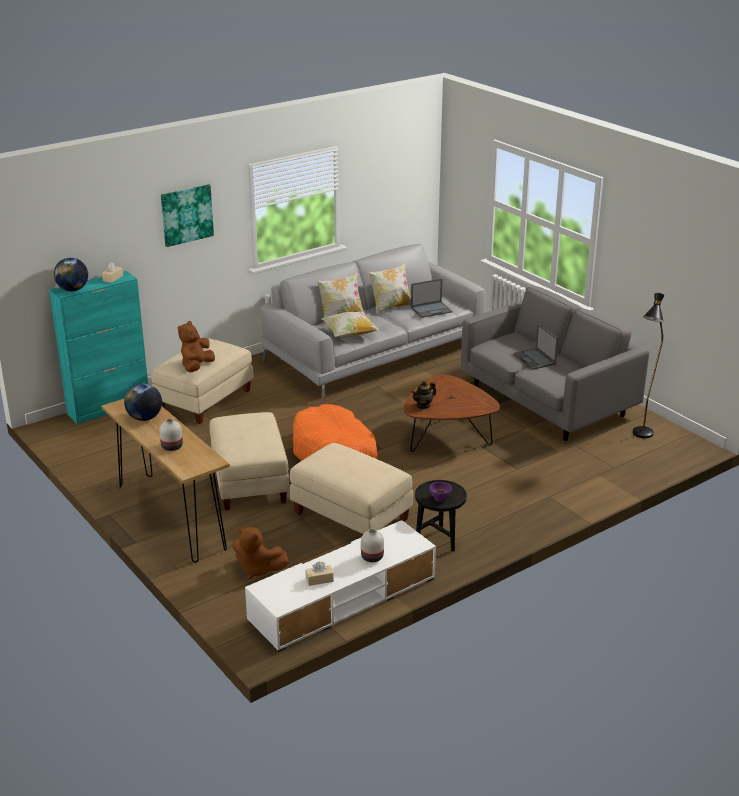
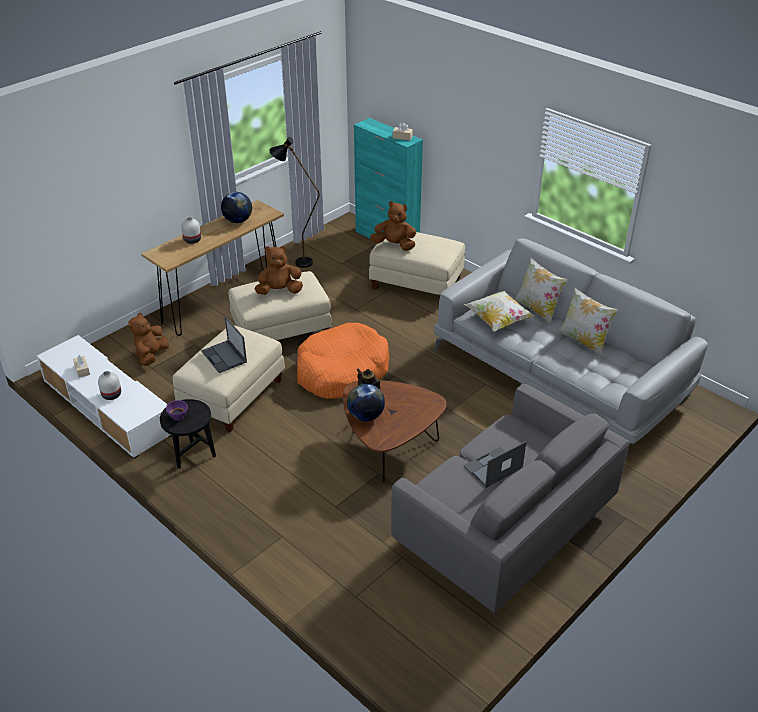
camera: 80 degrees right, 10 degrees up
globe [54,258,88,291] -> globe moved to [347,384,385,422]
picture [161,184,214,247] -> none
laptop [411,279,453,318] -> laptop moved to [201,316,247,373]
black floor lamp [633,293,664,438] -> black floor lamp moved to [269,136,320,268]
none -> brown plush toy [254,246,303,295]

